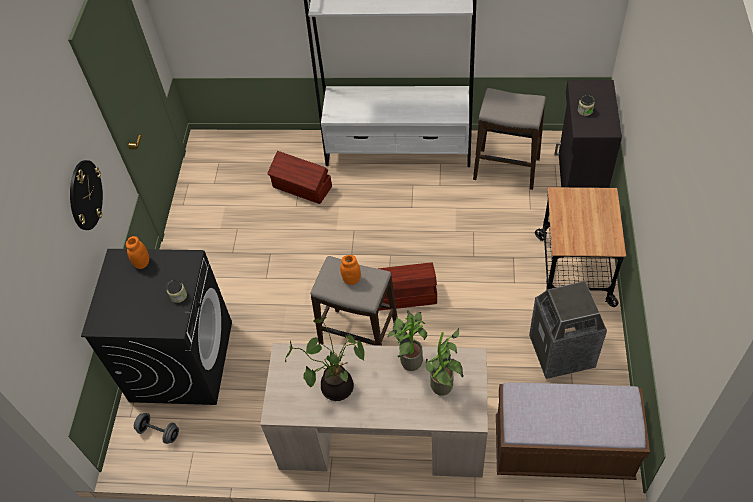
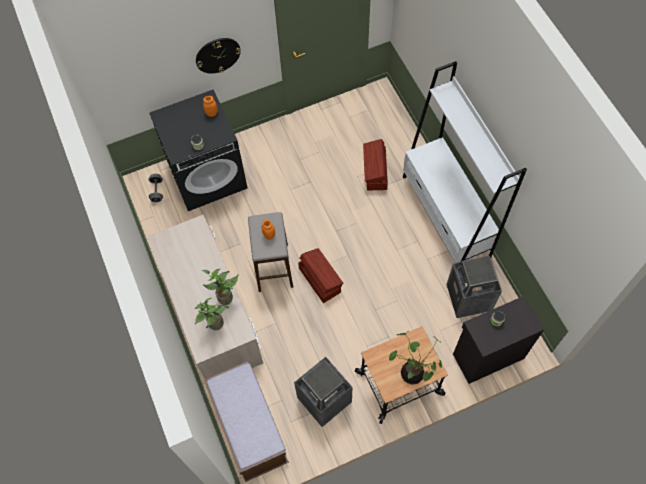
camera: 60 degrees right, 10 degrees up
potted plant [285,317,365,401] -> potted plant moved to [389,331,442,384]
stool [473,88,546,190] -> trash can [447,256,502,318]

